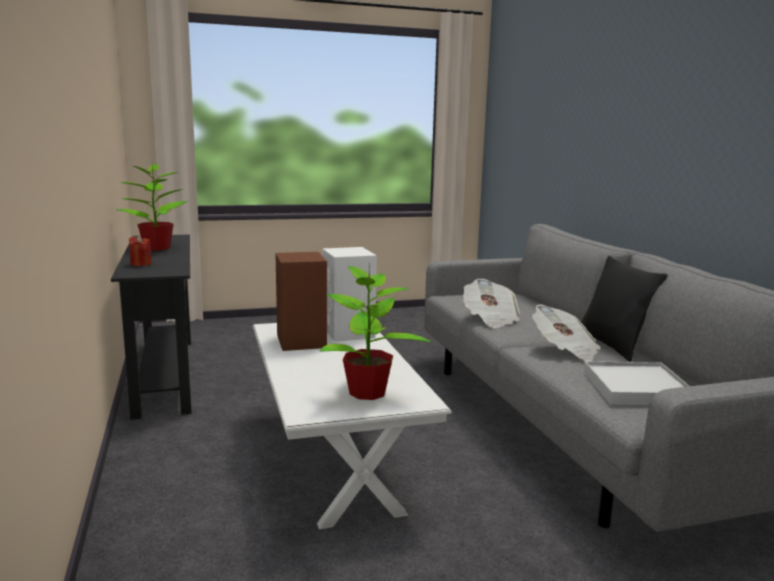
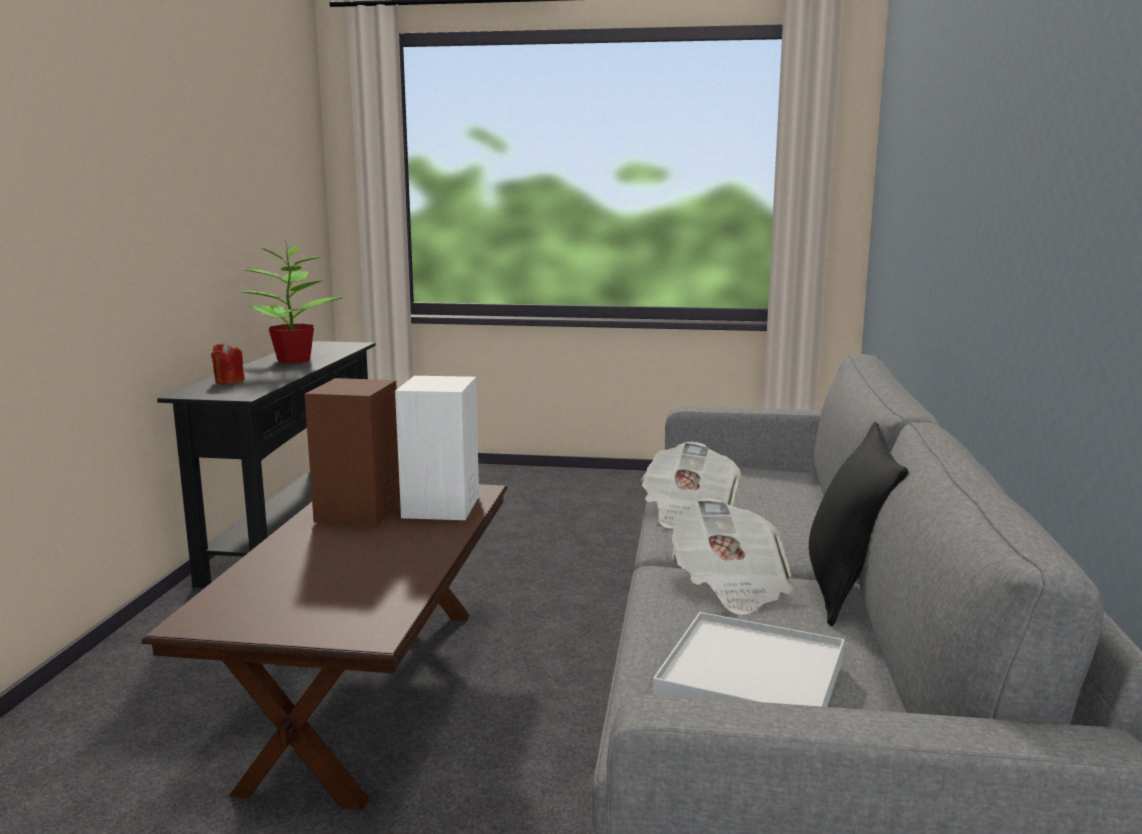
camera: 25 degrees right, 0 degrees up
white coffee table [253,323,452,529] -> brown coffee table [142,484,507,810]
potted plant [320,264,431,400] -> none

